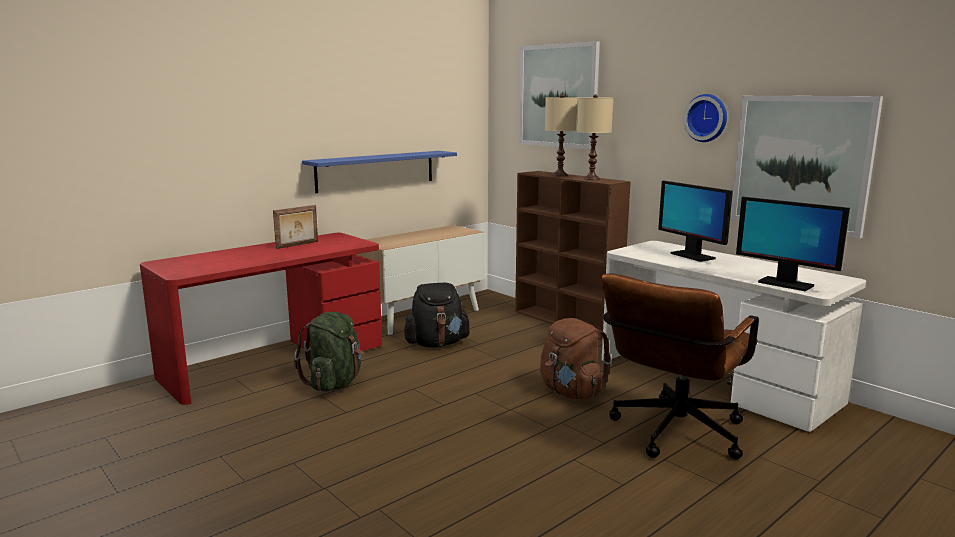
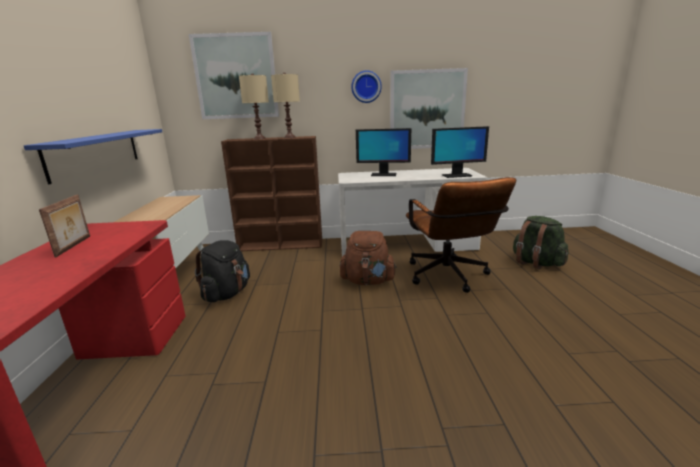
camera: 50 degrees left, 5 degrees up
green backpack [294,312,363,391] -> green backpack moved to [513,216,569,269]

